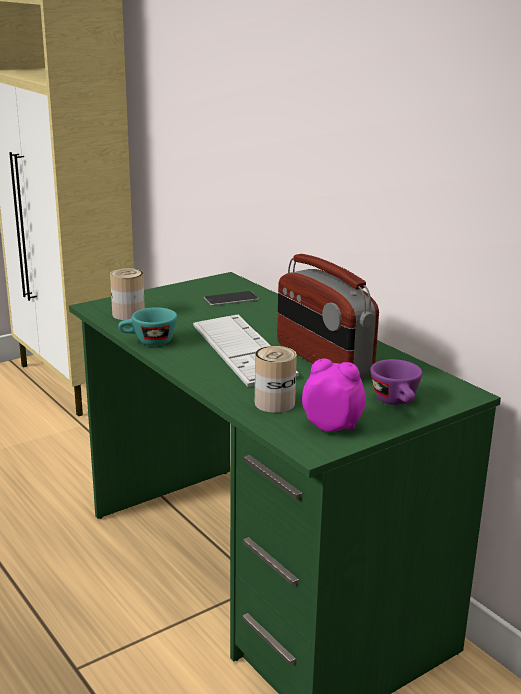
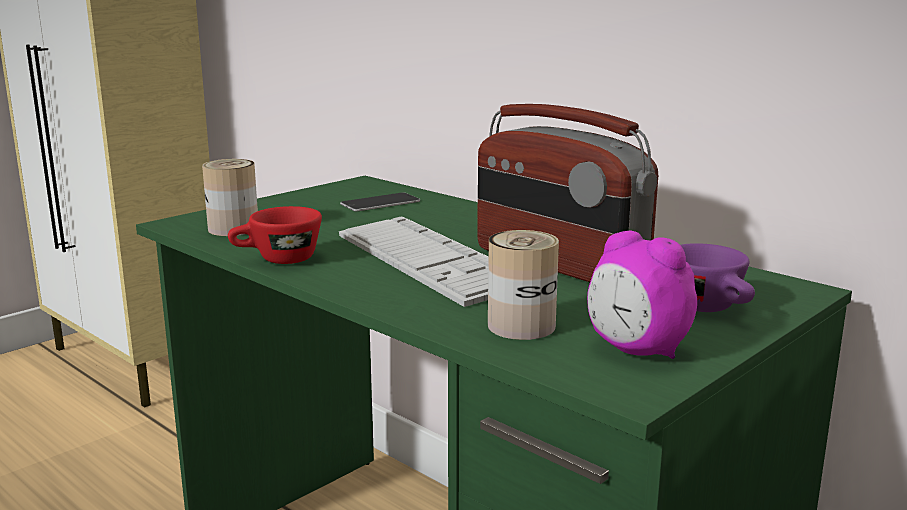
camera: 10 degrees left, 5 degrees down
turquoise cup [118,307,177,346] -> red cup [228,206,322,264]
alarm clock [302,359,366,432] -> alarm clock turned 150 degrees counterclockwise [587,231,697,359]

